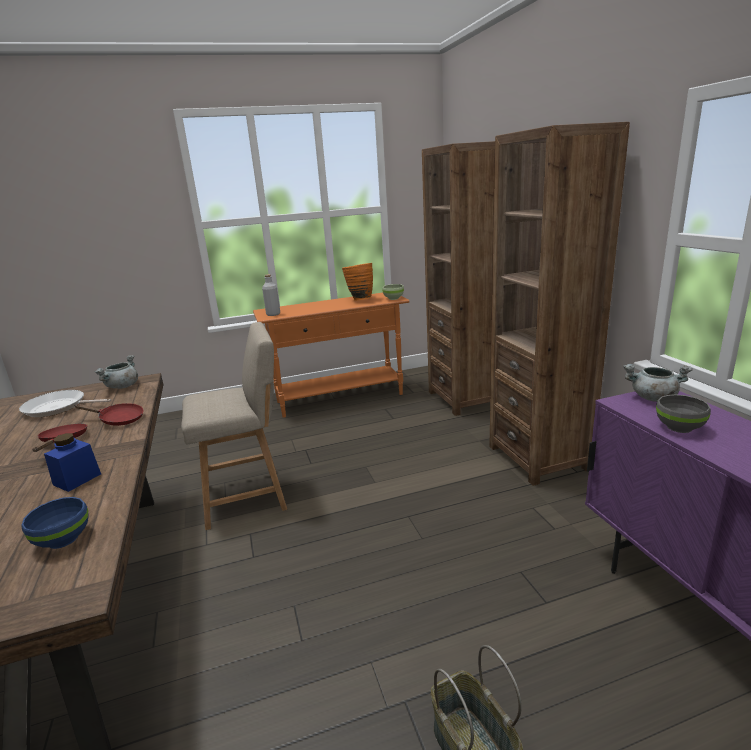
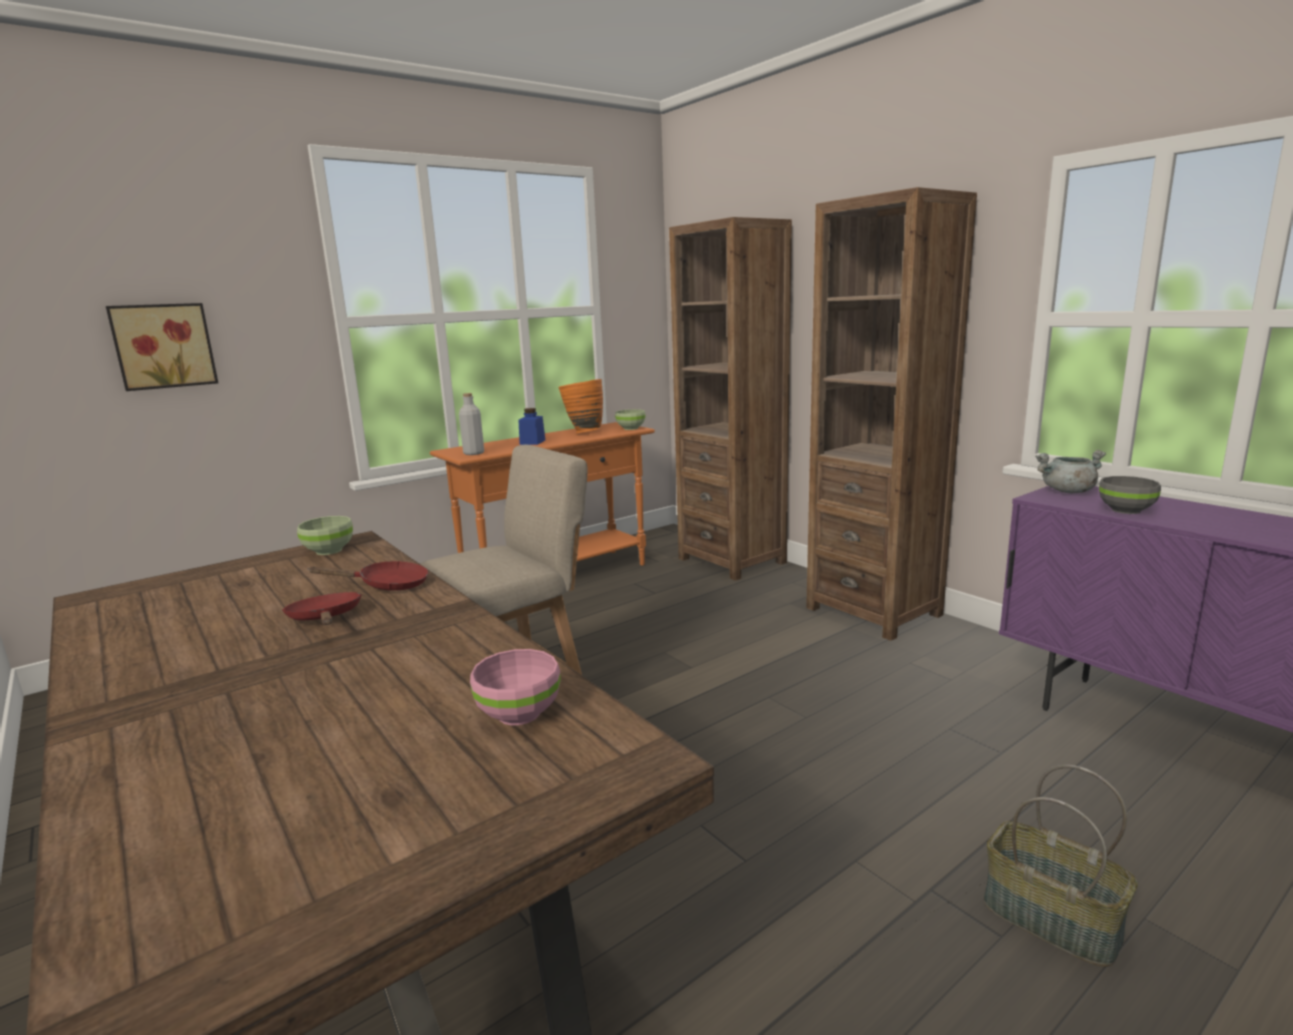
camera: 20 degrees left, 5 degrees down
frying pan [19,390,111,417] -> none
blue bowl [21,497,89,549] -> pink bowl [470,649,561,725]
blue jar [44,433,101,492] -> blue jar moved to [518,408,545,445]
grey cooking pot [95,355,138,389] -> green bowl [297,516,353,555]
none -> picture [106,303,218,391]

